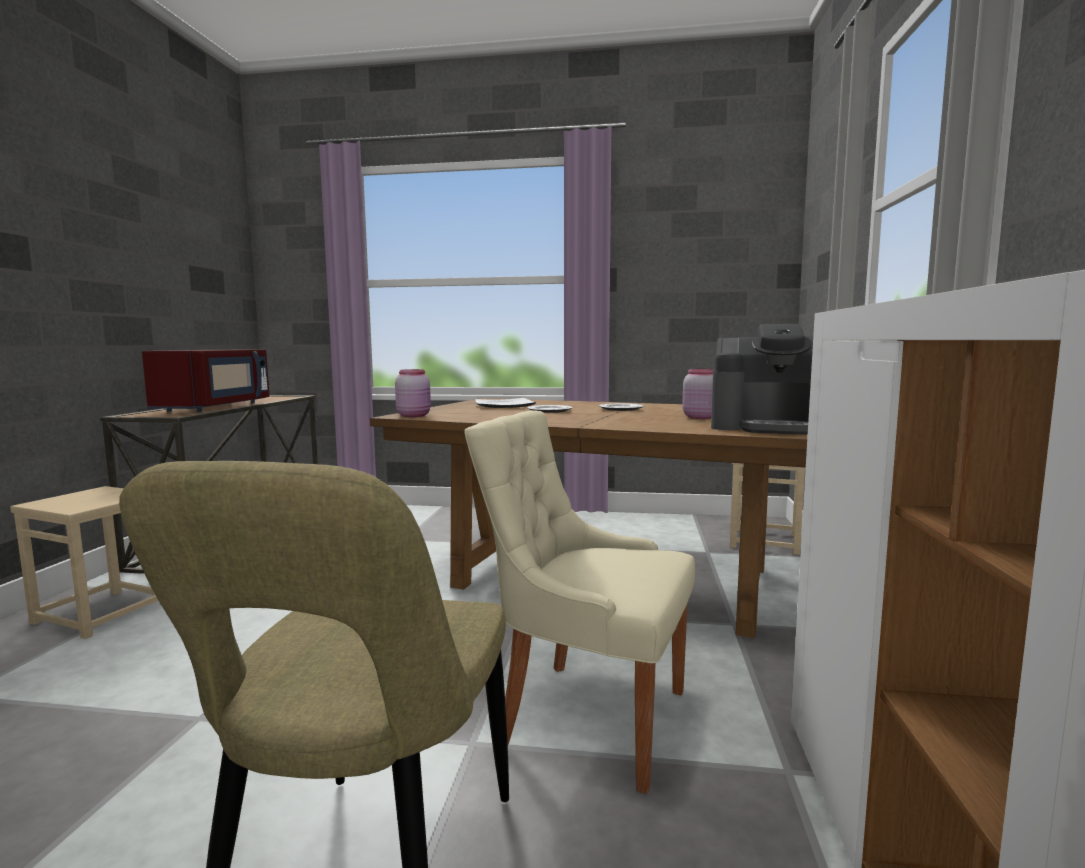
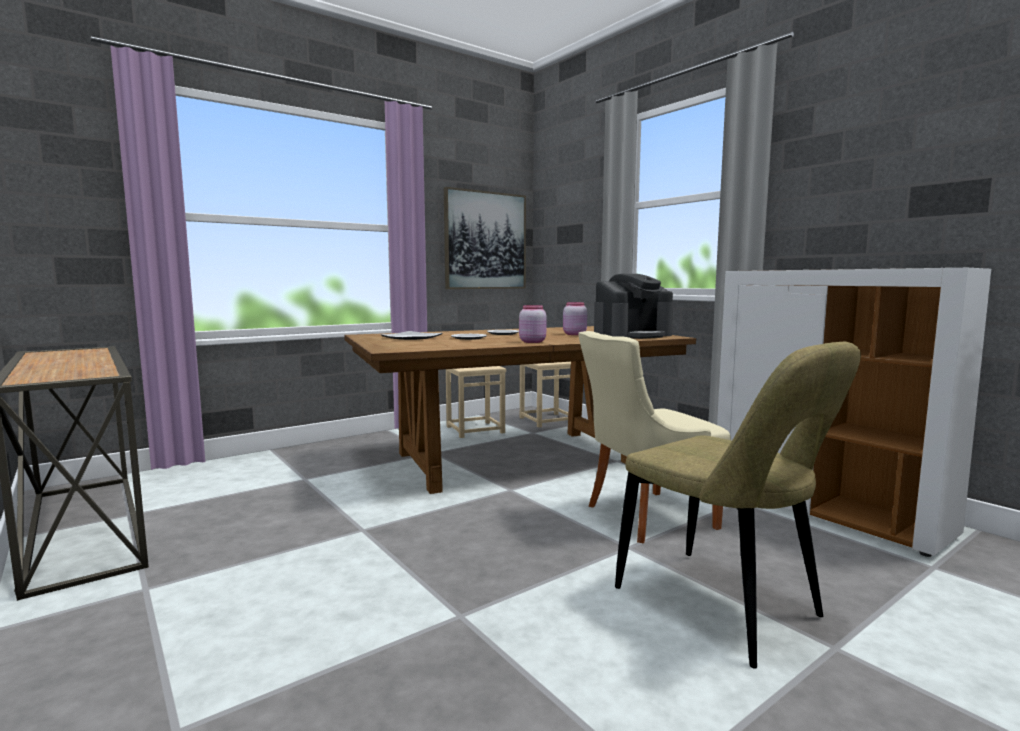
camera: 45 degrees left, 0 degrees up
beige stool [10,486,161,639] -> beige stool moved to [446,366,506,438]
red microwave [142,349,270,412] -> none
pink jar [395,369,431,417] -> pink jar moved to [519,305,547,343]
none -> picture [444,187,526,289]

